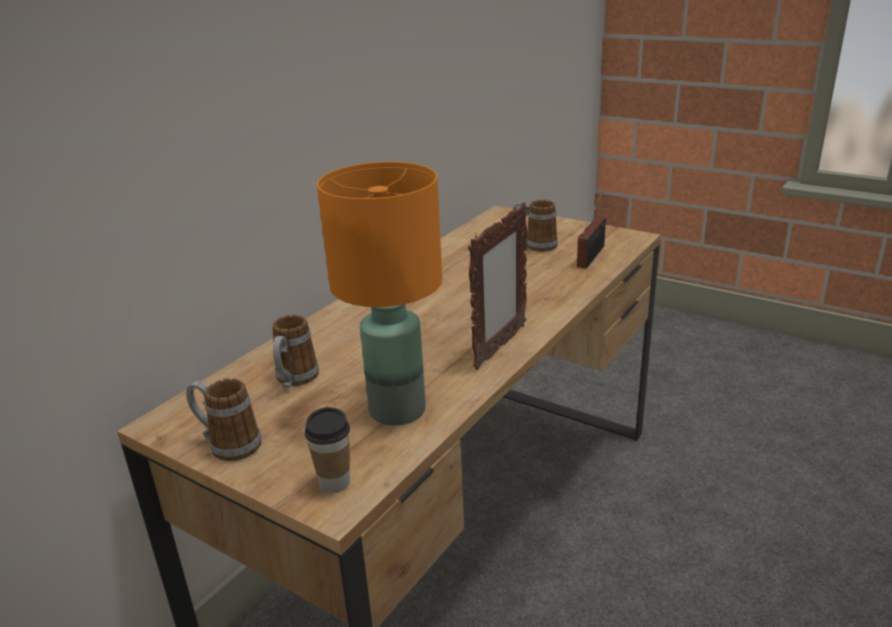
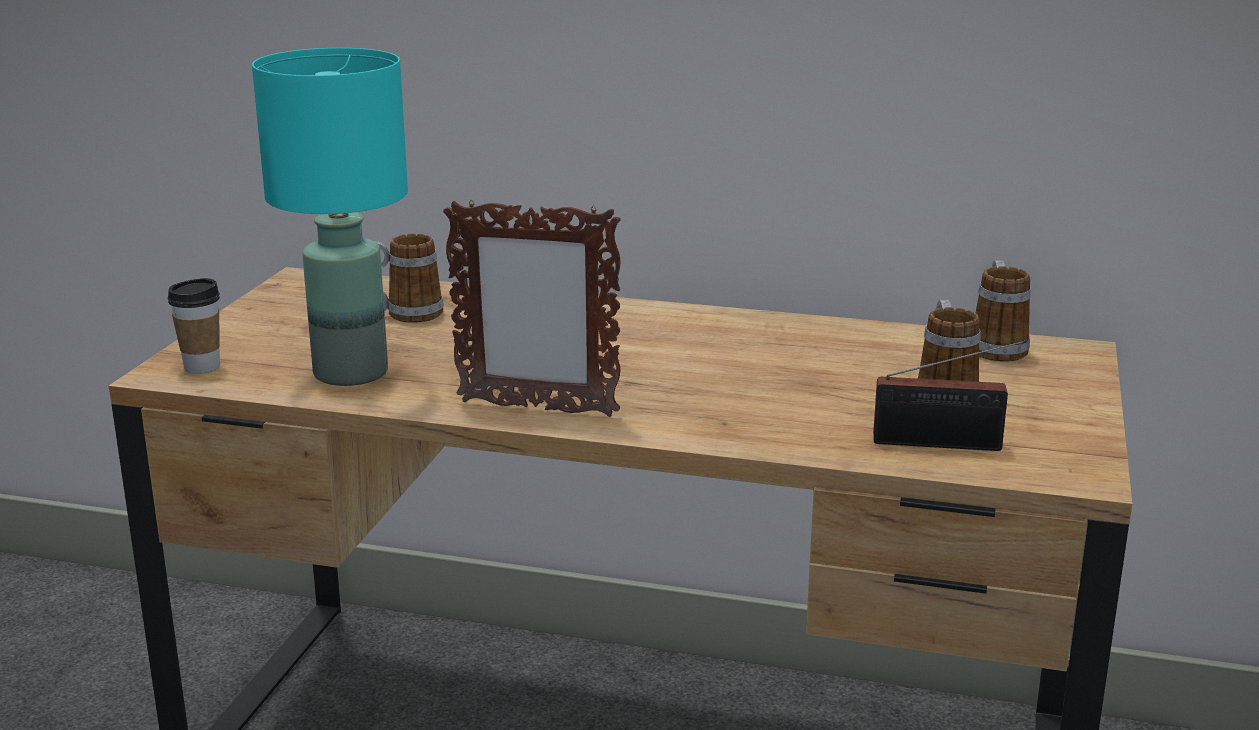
camera: 70 degrees right, 5 degrees down
mug [186,378,261,461] -> mug moved to [975,261,1031,362]
orange table lamp [317,162,442,426] -> turquoise table lamp [252,48,408,386]

